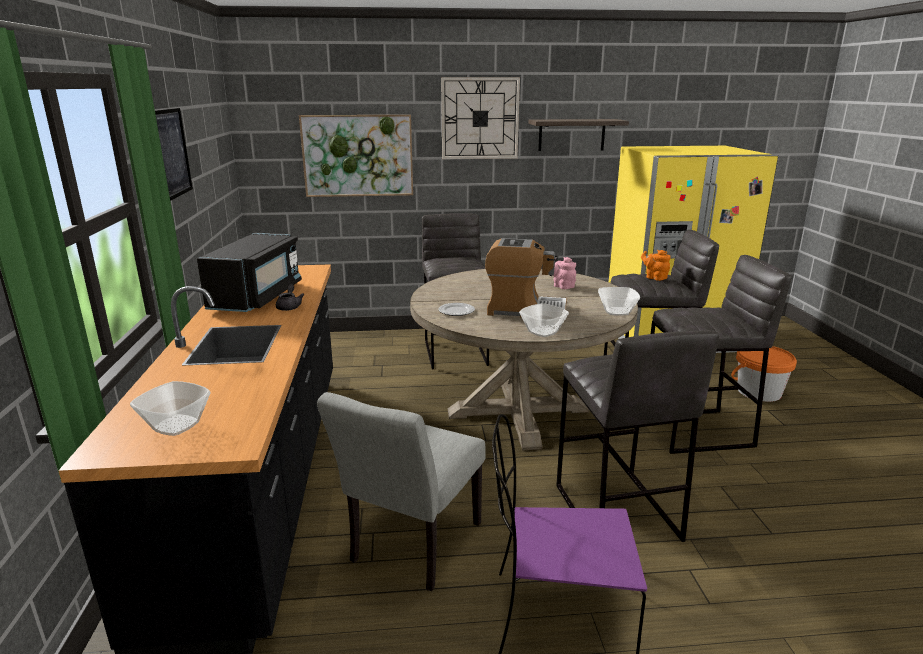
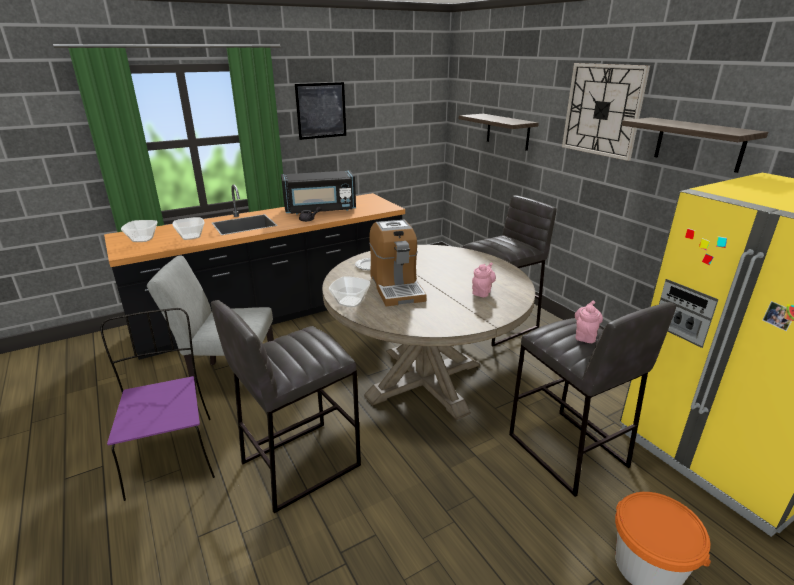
camera: 65 degrees right, 5 degrees up
picture [299,115,413,197] -> shelf [459,114,539,151]
bowl [598,287,640,316] -> bowl moved to [173,217,204,240]
orange teapot [641,250,671,281] -> pink teapot [575,301,603,343]
grey stool [651,255,792,454] -> none

